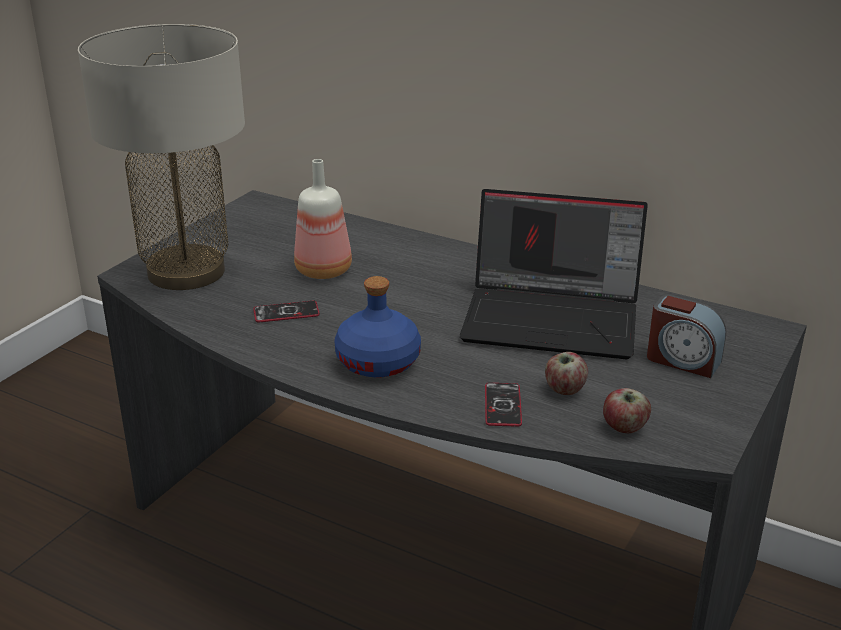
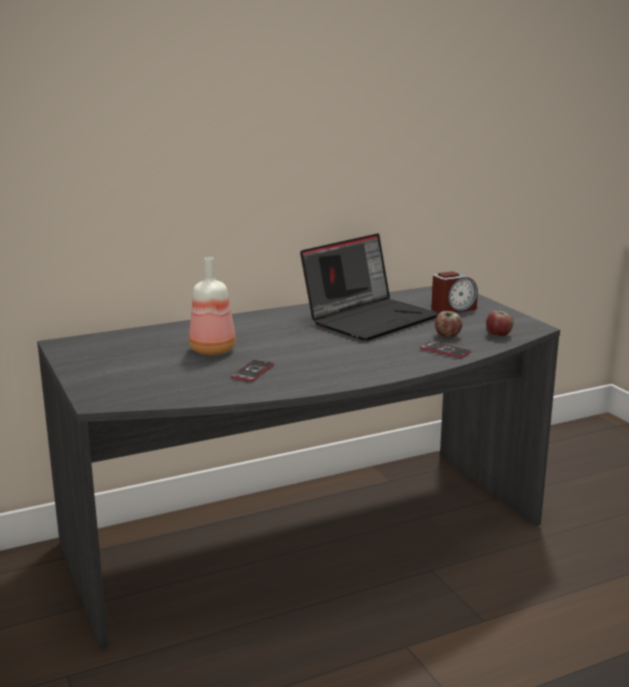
camera: 55 degrees left, 10 degrees down
table lamp [78,24,245,290] -> none
blue bottle [335,276,421,377] -> none

